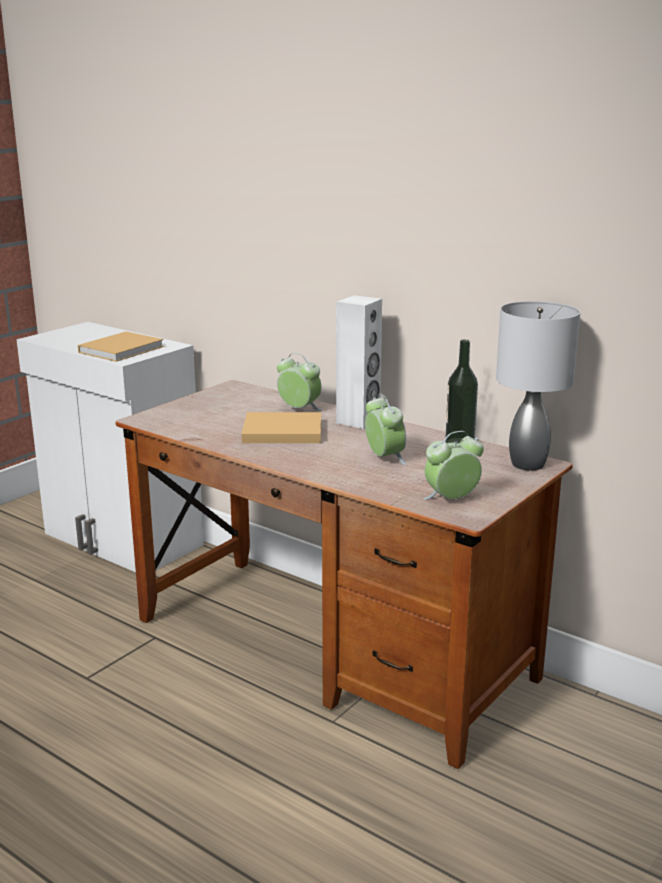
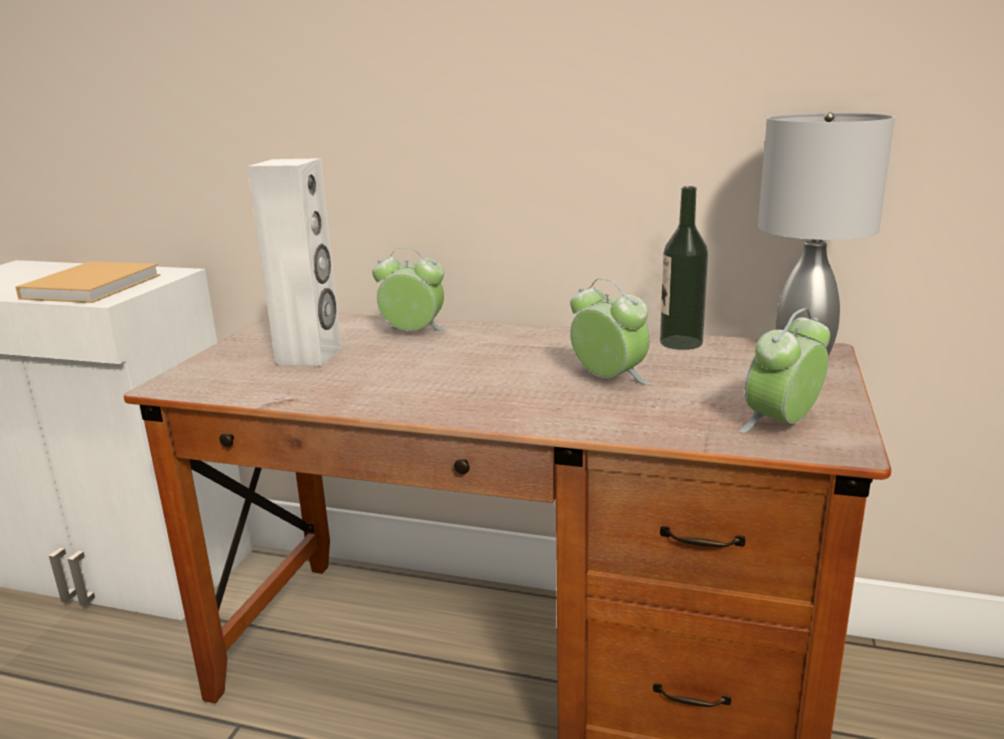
camera: 20 degrees left, 0 degrees up
beige book [241,412,321,443] -> none
white speaker [336,295,382,429] -> white speaker moved to [247,158,341,366]

